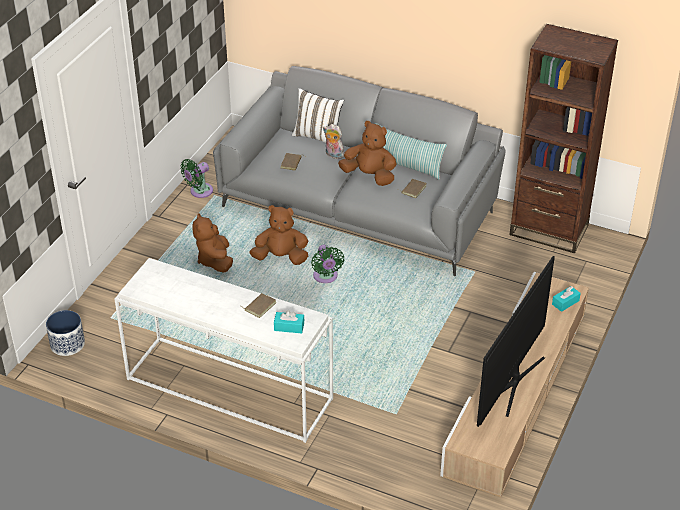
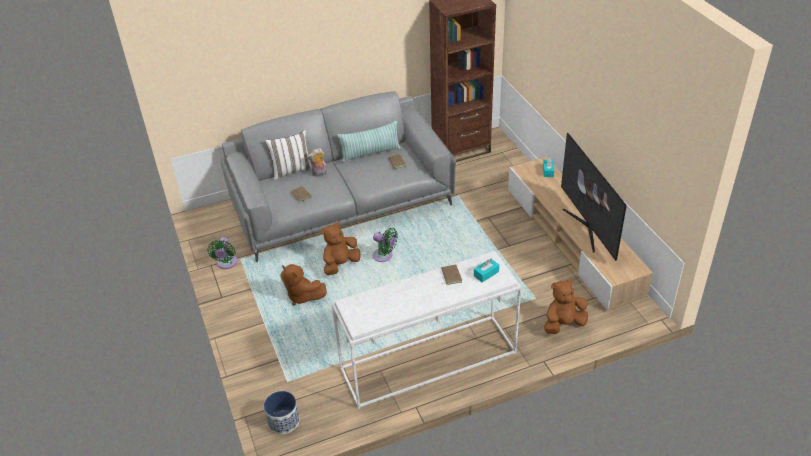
camera: 45 degrees left, 0 degrees up
brown plush toy [338,121,397,186] -> brown plush toy moved to [544,279,588,334]

